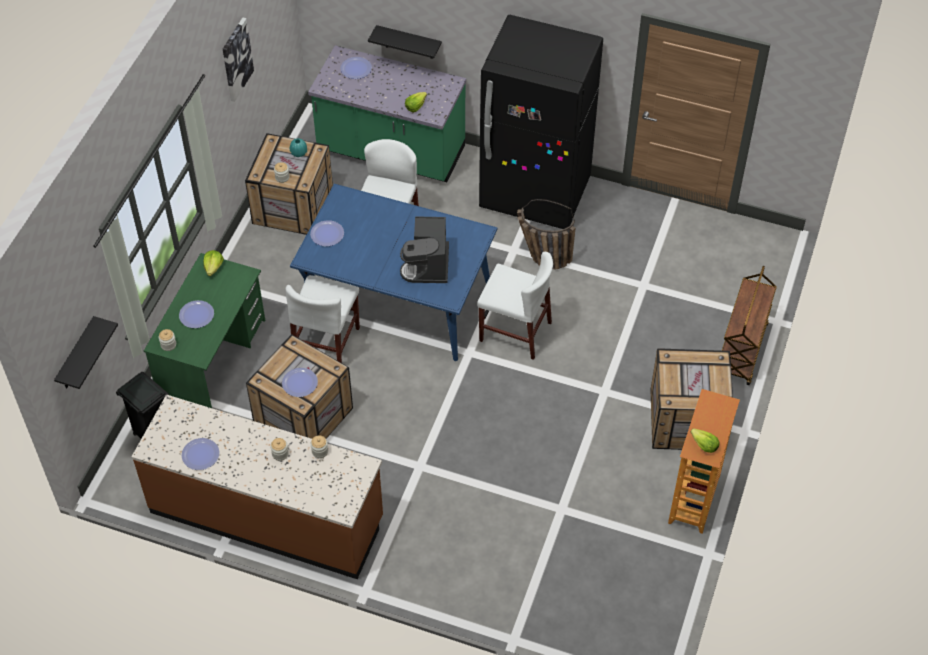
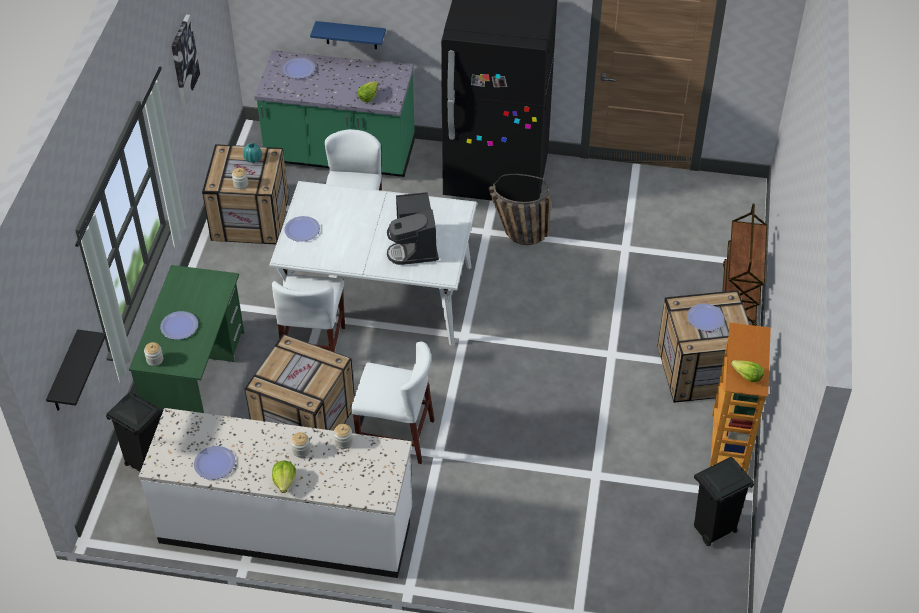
camera: 10 degrees left, 5 degrees down
brown counter [131,395,383,579] -> white counter [139,408,412,578]
lettuce [203,250,224,276] -> lettuce moved to [272,460,296,493]
plate [282,368,318,397] -> plate moved to [687,303,724,331]
blue dining table [290,184,498,361] -> white dining table [269,181,477,346]
black shelf [368,25,442,59] -> blue shelf [310,21,386,49]
white chair [477,252,553,360] -> white chair moved to [351,341,434,464]
none -> black trash can [694,457,754,546]

